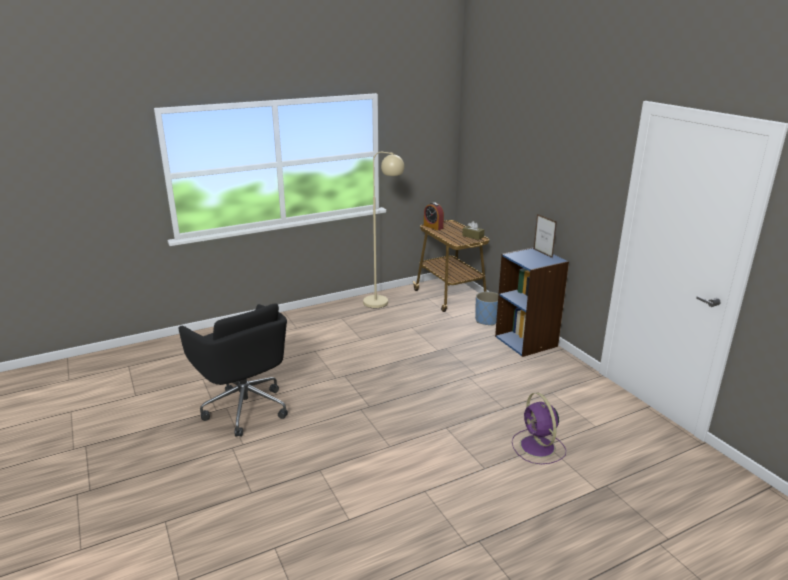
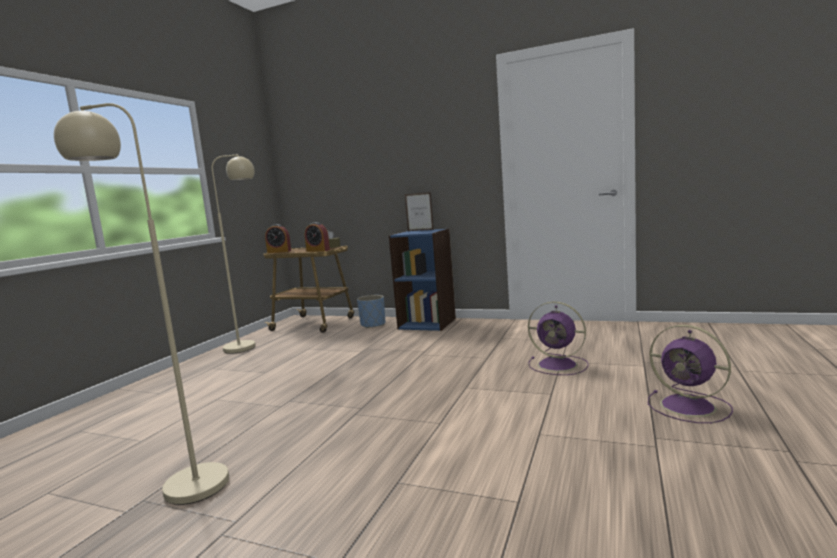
camera: 40 degrees left, 15 degrees down
black office chair [179,303,288,437] -> beige floor lamp [54,103,229,505]
none -> alarm clock [305,222,330,252]
none -> purple fan [648,325,733,423]

